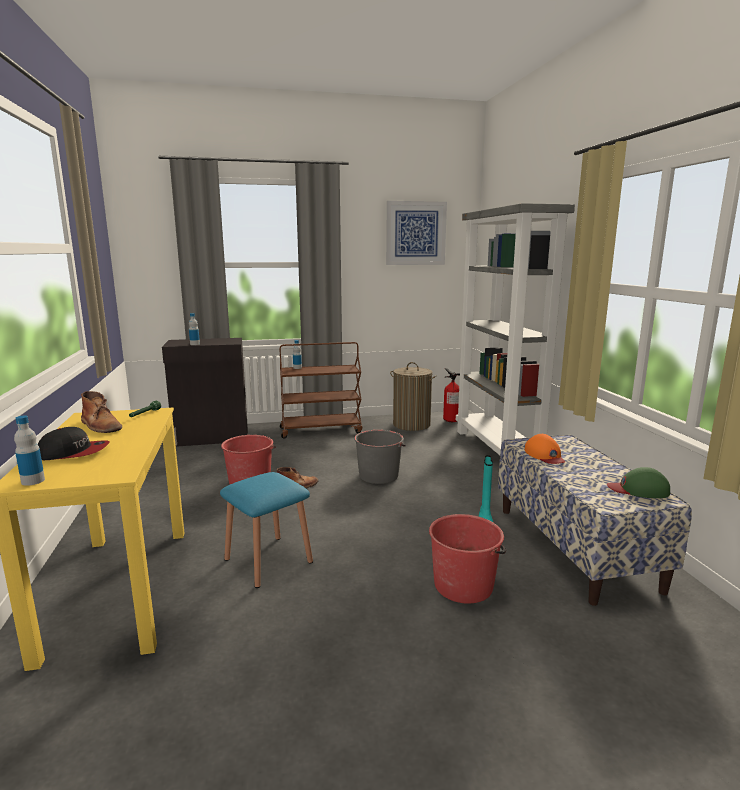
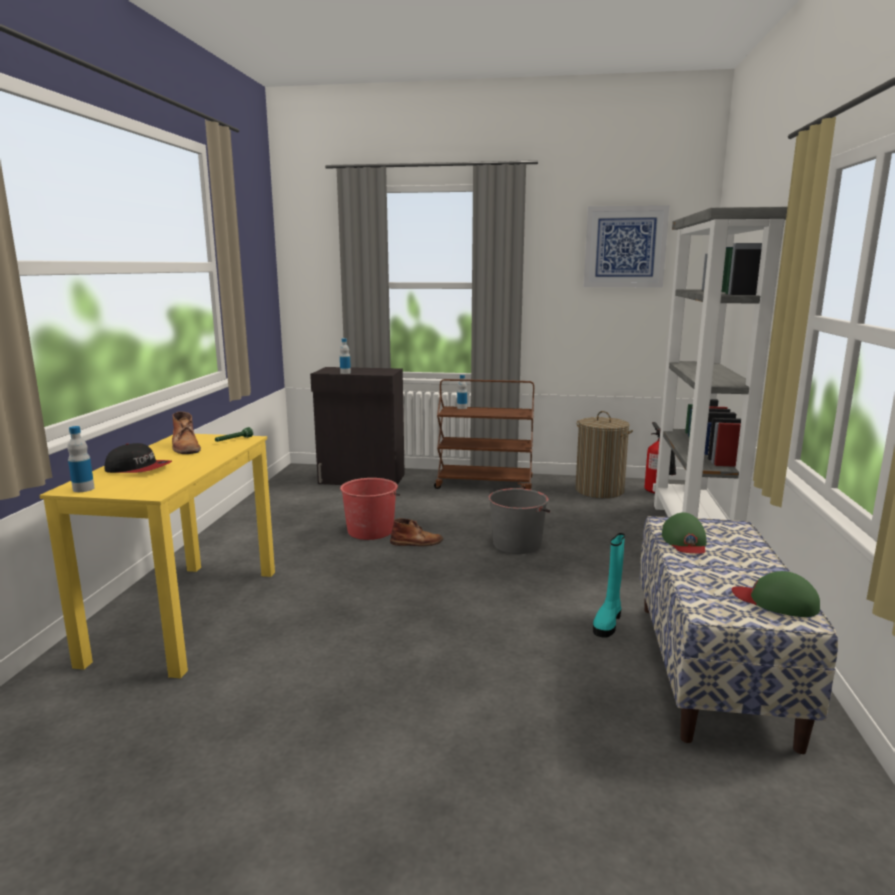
camera: 20 degrees right, 0 degrees up
blue stool [220,472,313,588] -> none
red bucket [429,514,506,604] -> none
orange cap [525,434,565,464] -> green cap [662,512,707,553]

